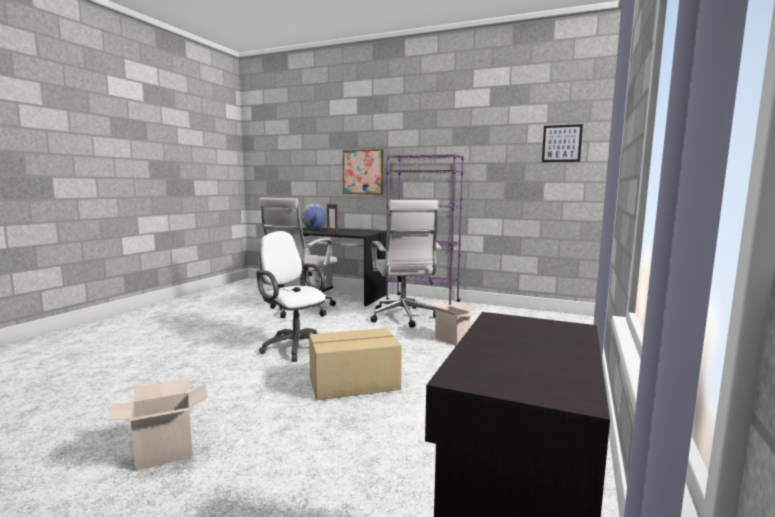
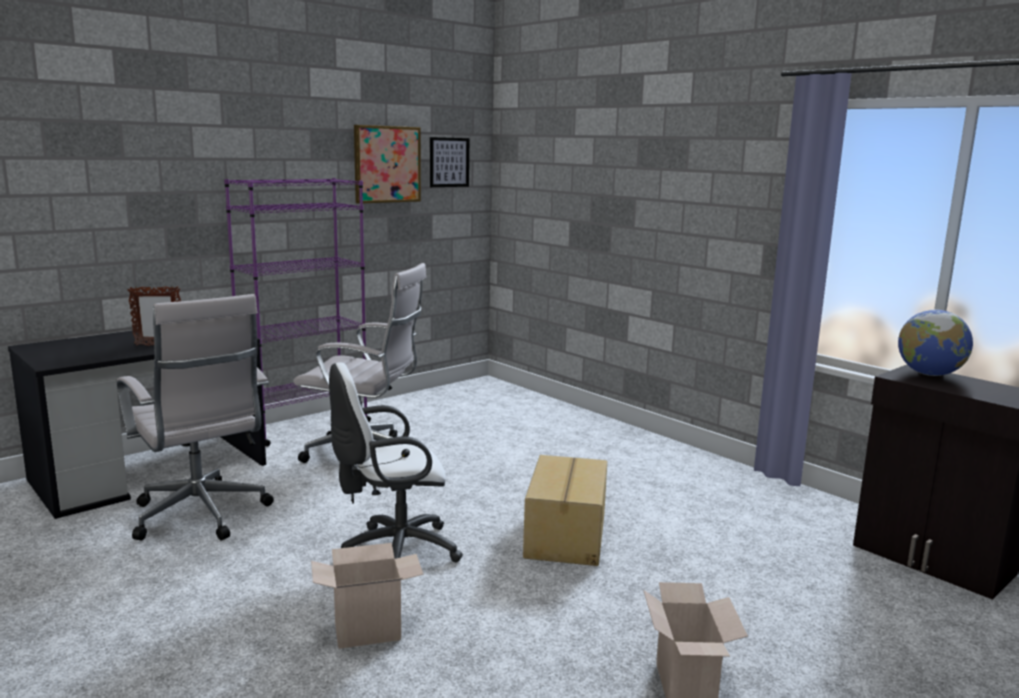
camera: 65 degrees left, 5 degrees up
globe [301,204,327,229] -> globe moved to [898,310,973,376]
picture [342,149,383,194] -> picture moved to [354,125,421,204]
cardboard box [430,301,478,346] -> cardboard box moved to [311,543,423,649]

